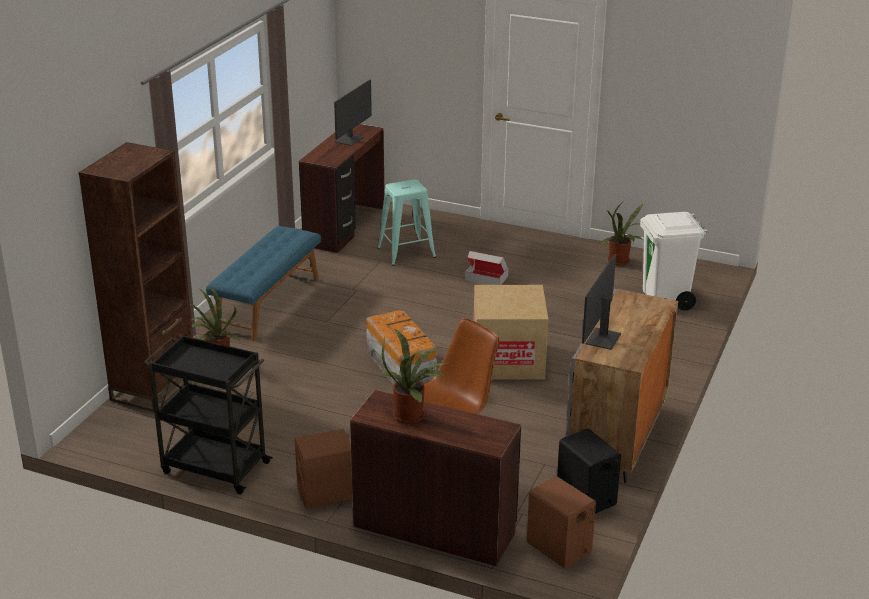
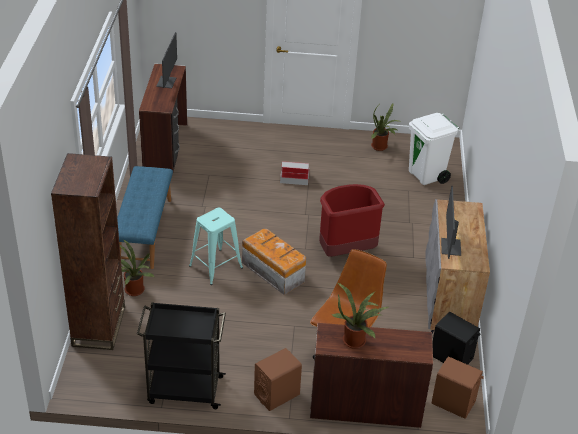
camera: 20 degrees left, 10 degrees up
turquoise stool [378,179,436,266] -> turquoise stool moved to [189,208,243,285]
cardboard box [474,285,548,380] -> red trash can [319,184,385,257]

